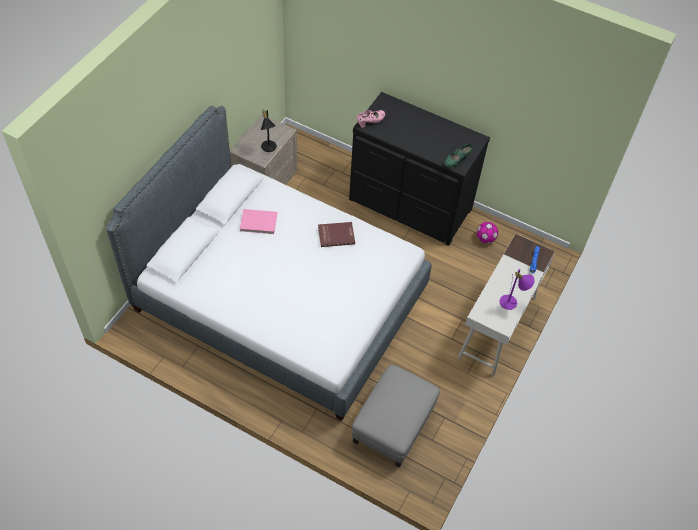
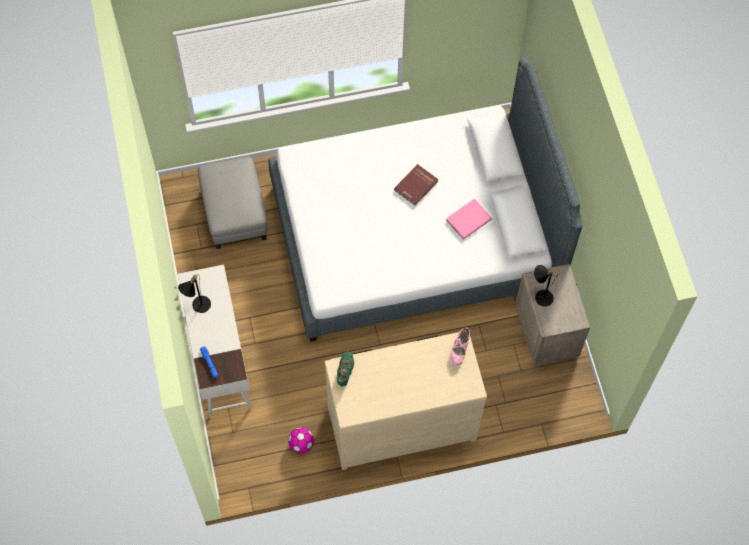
camera: 140 degrees right, 10 degrees up
red book [318,222,355,247] -> red book moved to [394,164,438,206]
black dresser [349,92,490,246] -> beige dresser [324,332,487,470]
purple table lamp [499,269,535,310] -> black table lamp [178,274,211,313]

